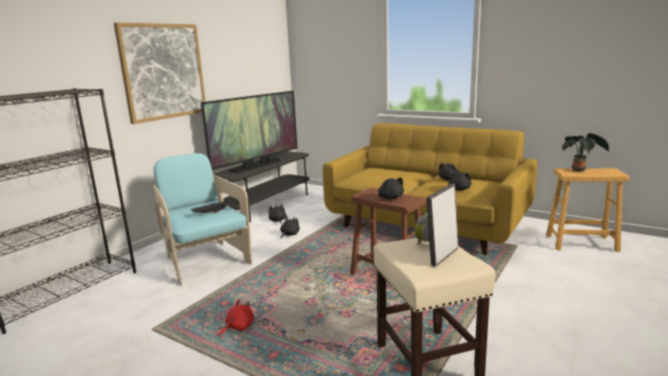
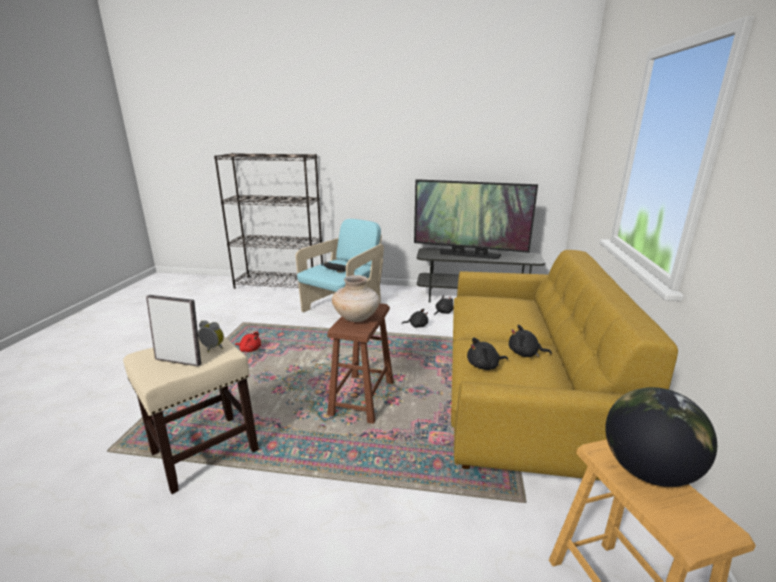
camera: 65 degrees right, 5 degrees up
picture [114,23,206,124] -> none
black plush toy [378,178,404,199] -> beige vase [332,275,380,322]
potted plant [562,133,610,172] -> globe [605,387,717,487]

